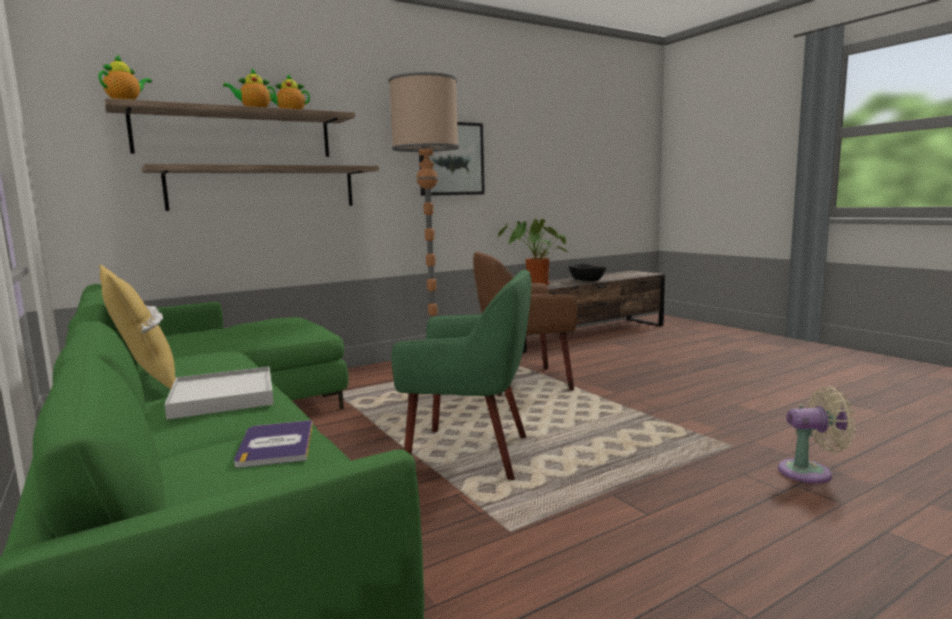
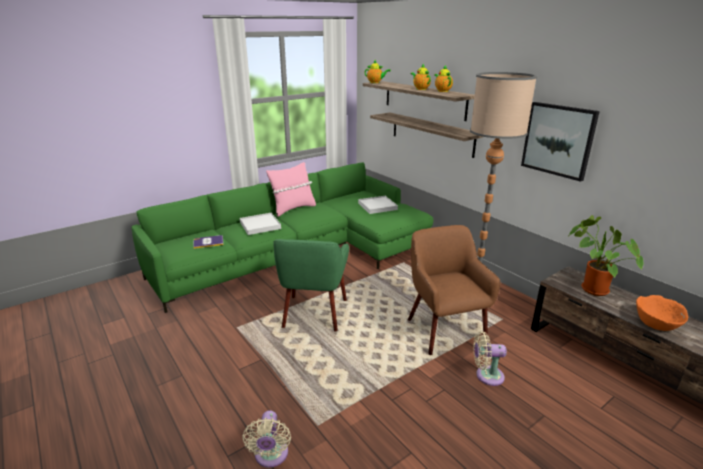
camera: 85 degrees right, 15 degrees up
yellow pillow [99,265,176,389] -> pink pillow [266,162,316,217]
black bowl [569,263,607,281] -> orange bowl [636,295,688,331]
none -> white tray [358,196,398,214]
none -> beige fan [473,331,507,386]

